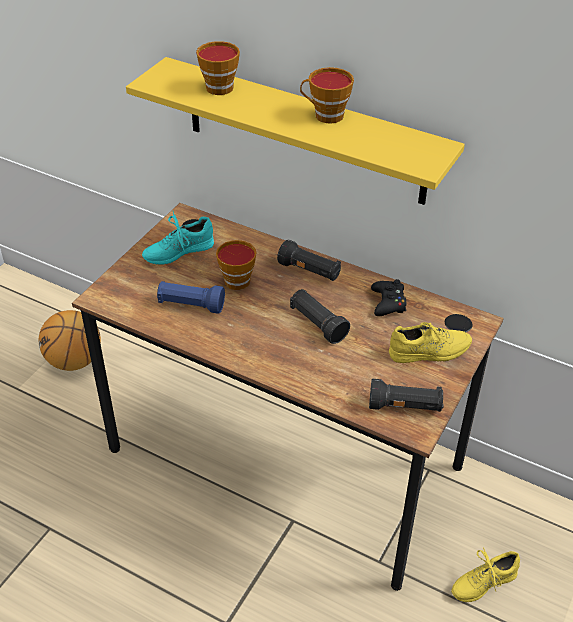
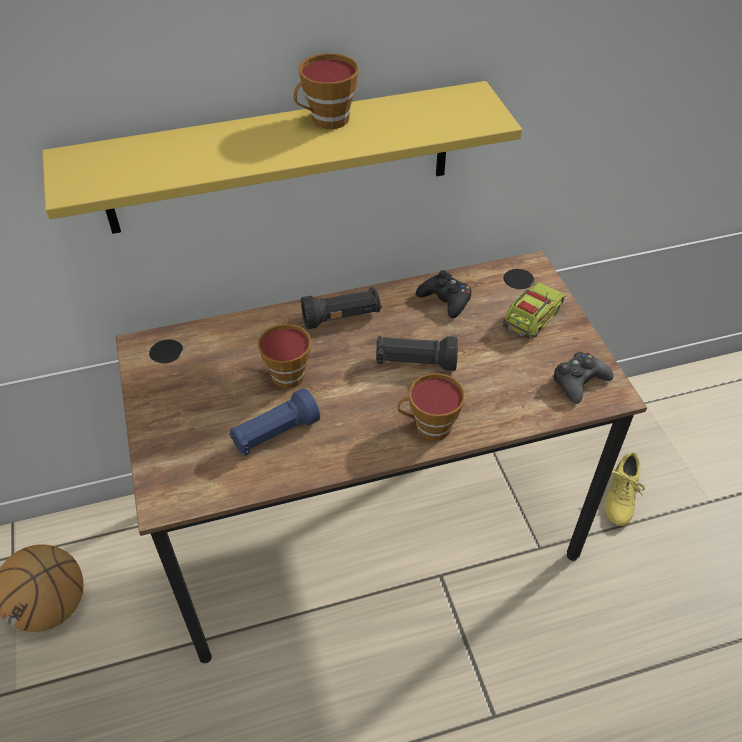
camera: 45 degrees left, 5 degrees up
turquoise shoe [142,212,214,265] -> none
cup [196,41,240,95] -> cup moved to [398,373,465,441]
black flashlight [369,379,444,412] -> black game controller [553,351,614,404]
yellow shoe [389,322,472,363] -> toy truck [502,282,565,339]

